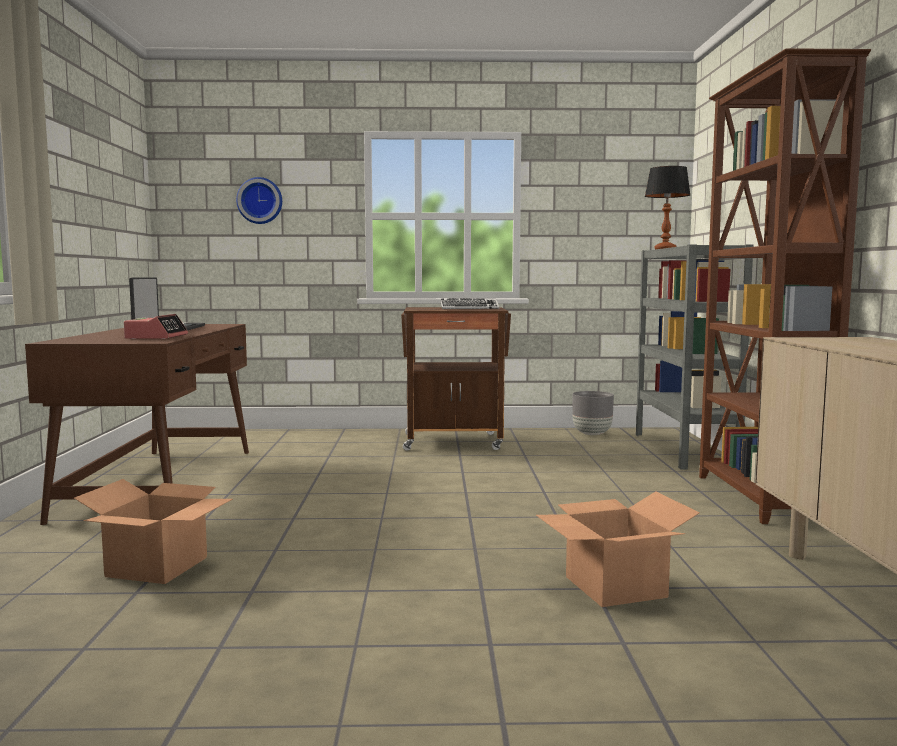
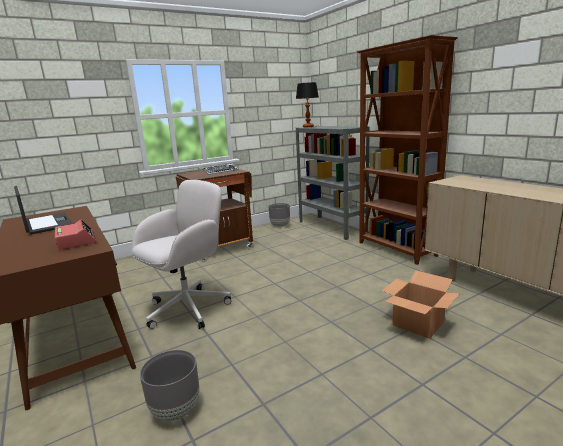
camera: 30 degrees left, 10 degrees up
cardboard box [74,479,233,584] -> grey planter [140,350,199,421]
wall clock [236,177,282,224] -> none
none -> white office chair [131,180,231,329]

